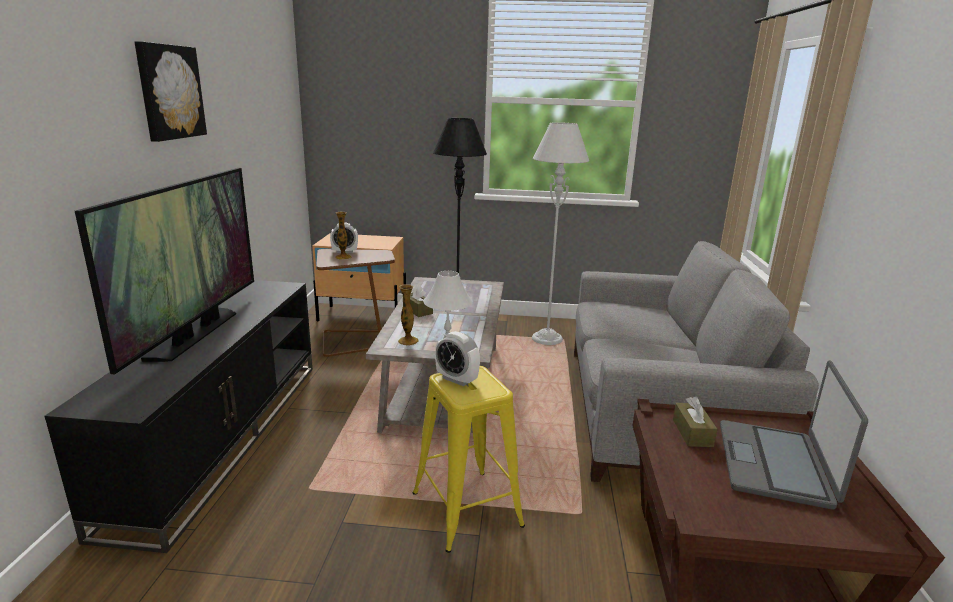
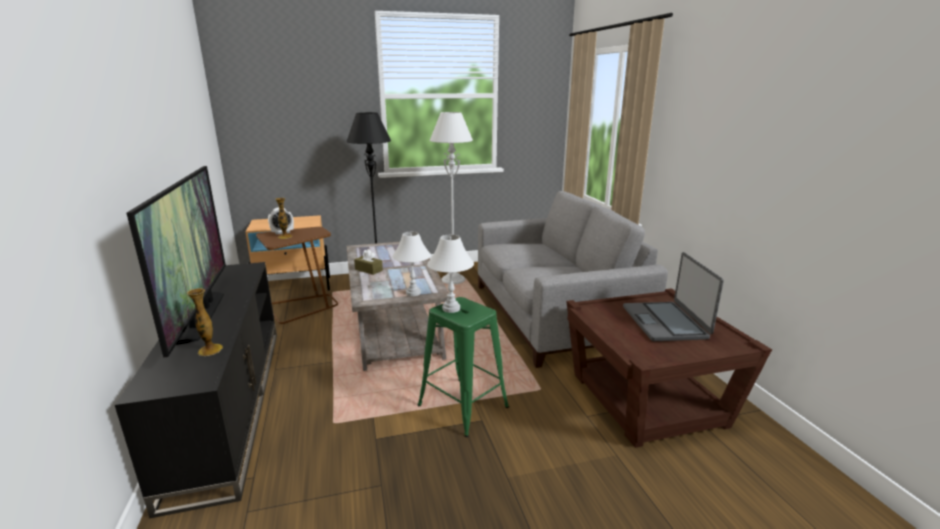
camera: 20 degrees left, 0 degrees up
picture [134,41,207,142] -> none
vase [398,284,418,345] -> vase moved to [187,288,223,356]
yellow stool [413,366,525,553] -> green stool [417,297,509,437]
alarm clock [435,331,480,386] -> white table lamp [427,235,474,313]
brown tissue box [673,397,717,447] -> none

